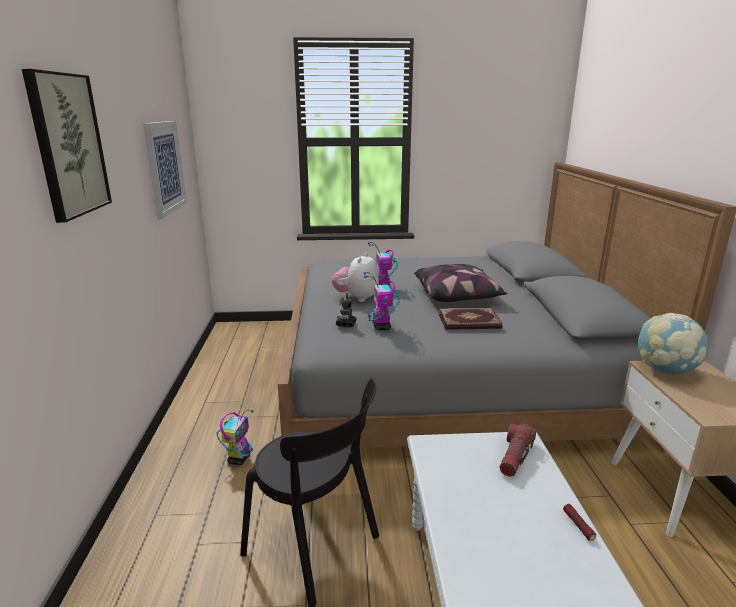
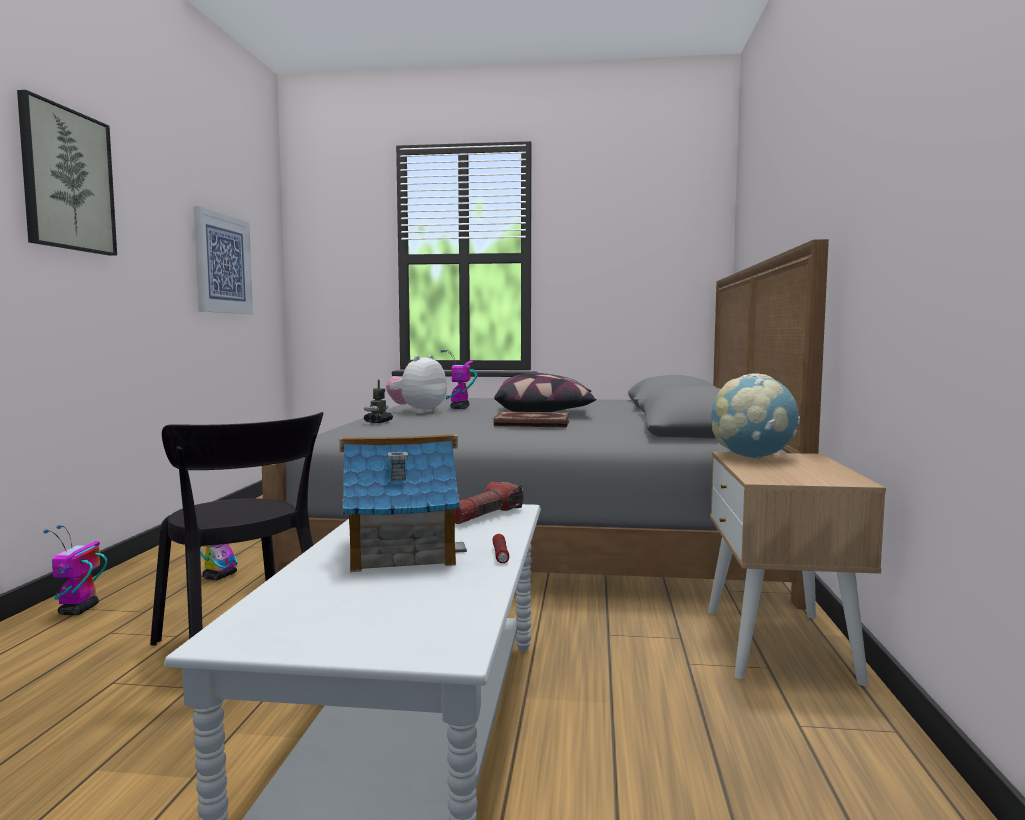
camera: 10 degrees right, 15 degrees down
toy robot [364,272,400,330] -> toy robot moved to [43,525,107,615]
none -> toy house [340,434,467,572]

